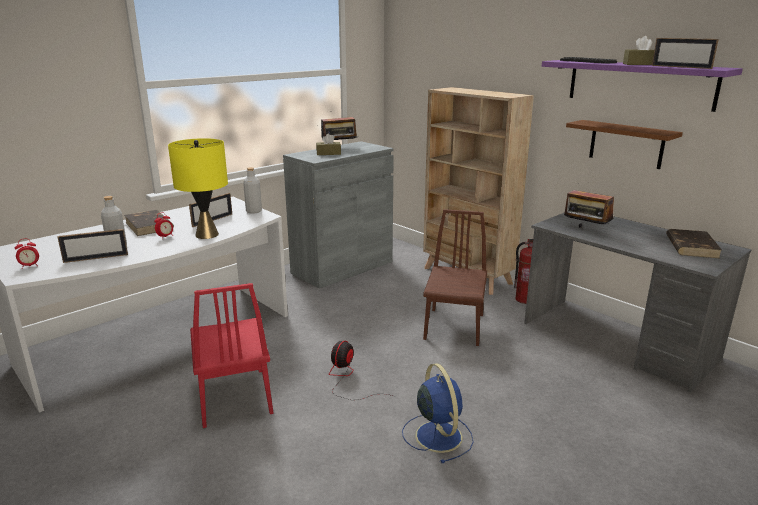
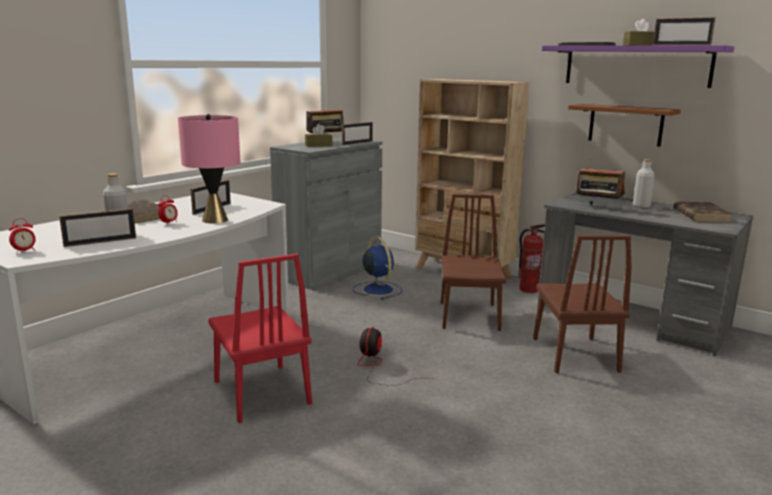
camera: 10 degrees left, 5 degrees down
yellow table lamp [168,138,228,239] -> pink table lamp [178,114,241,223]
grey bottle [243,167,262,214] -> grey bottle moved to [633,159,655,208]
blue fan [402,363,474,463] -> blue fan moved to [353,237,402,300]
none -> picture frame [342,122,373,145]
none -> brown chair [533,235,632,373]

